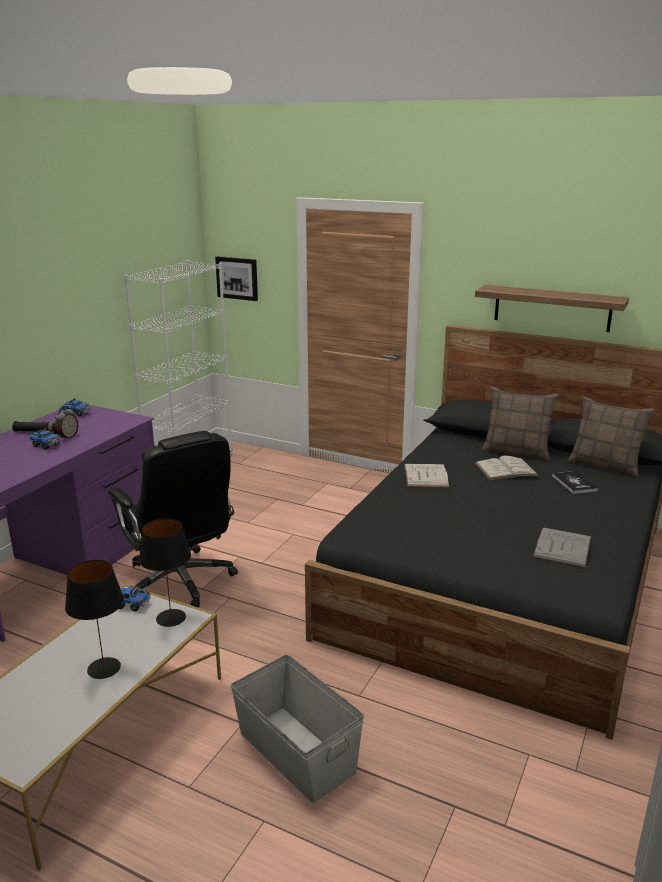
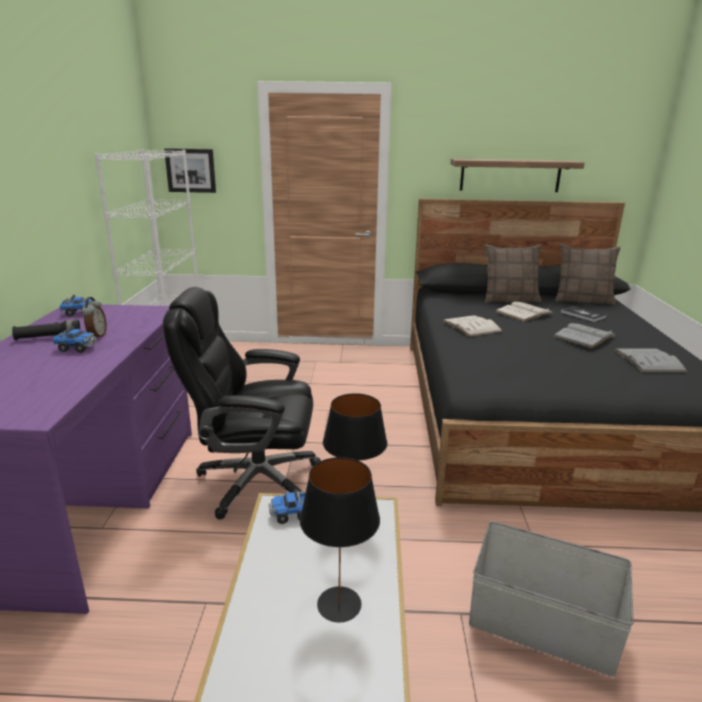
camera: 25 degrees left, 0 degrees up
black office chair [108,431,238,608] -> black office chair turned 150 degrees clockwise [163,287,321,519]
none -> grey book [553,323,616,348]

